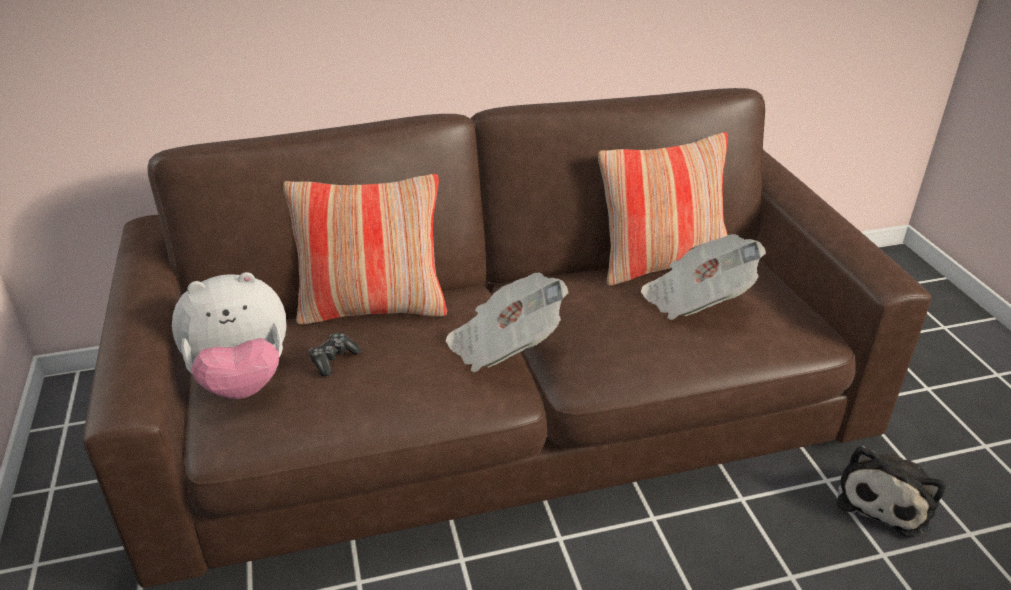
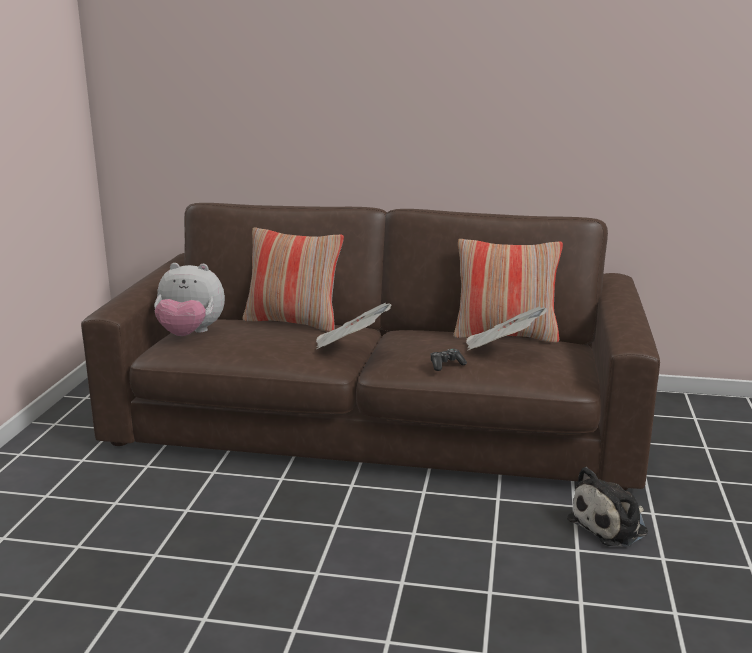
camera: 25 degrees right, 15 degrees down
game controller [309,332,361,377] -> game controller moved to [431,349,467,371]

